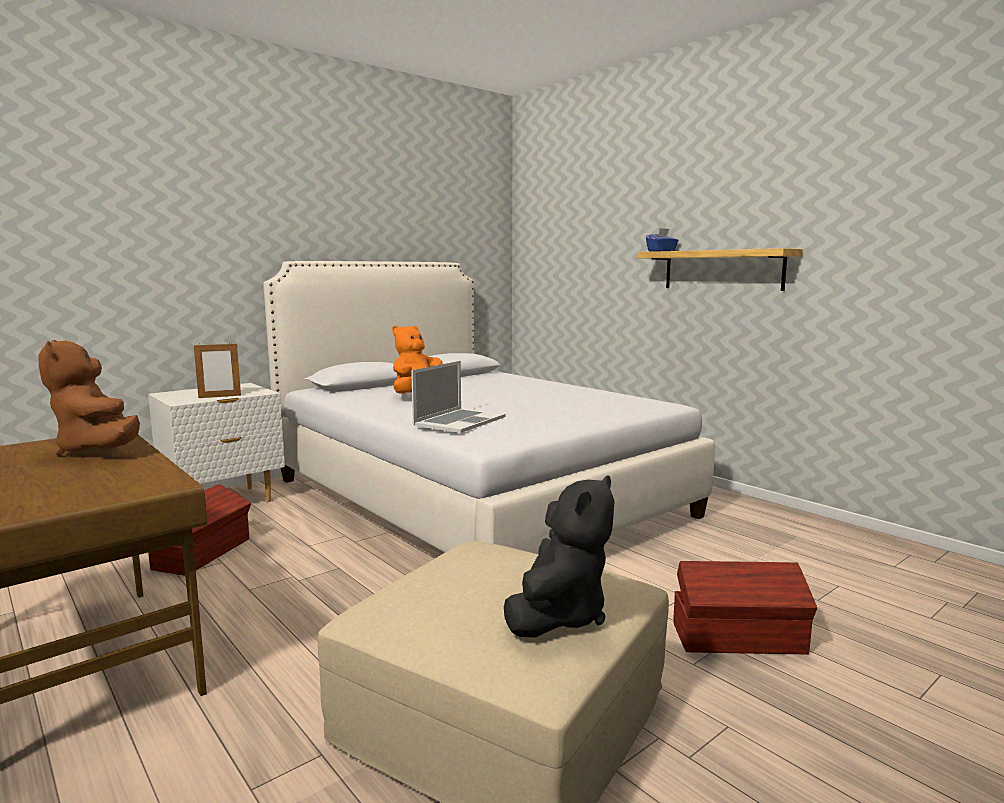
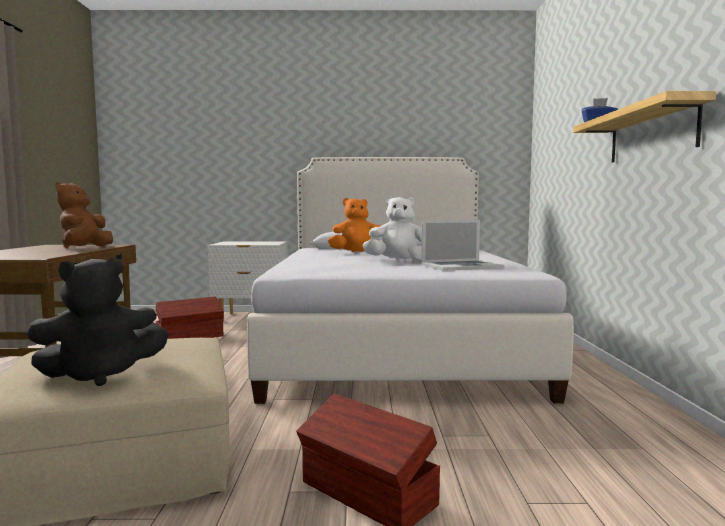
camera: 40 degrees right, 5 degrees down
picture frame [194,342,241,398] -> none
laptop [411,361,505,433] -> laptop moved to [422,220,504,271]
none -> white plush toy [363,196,422,262]

